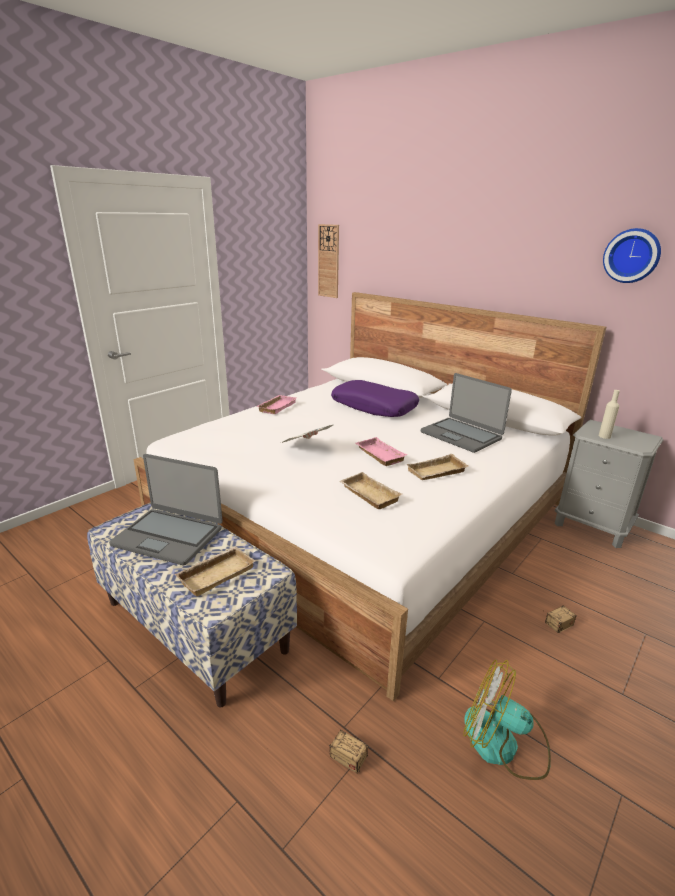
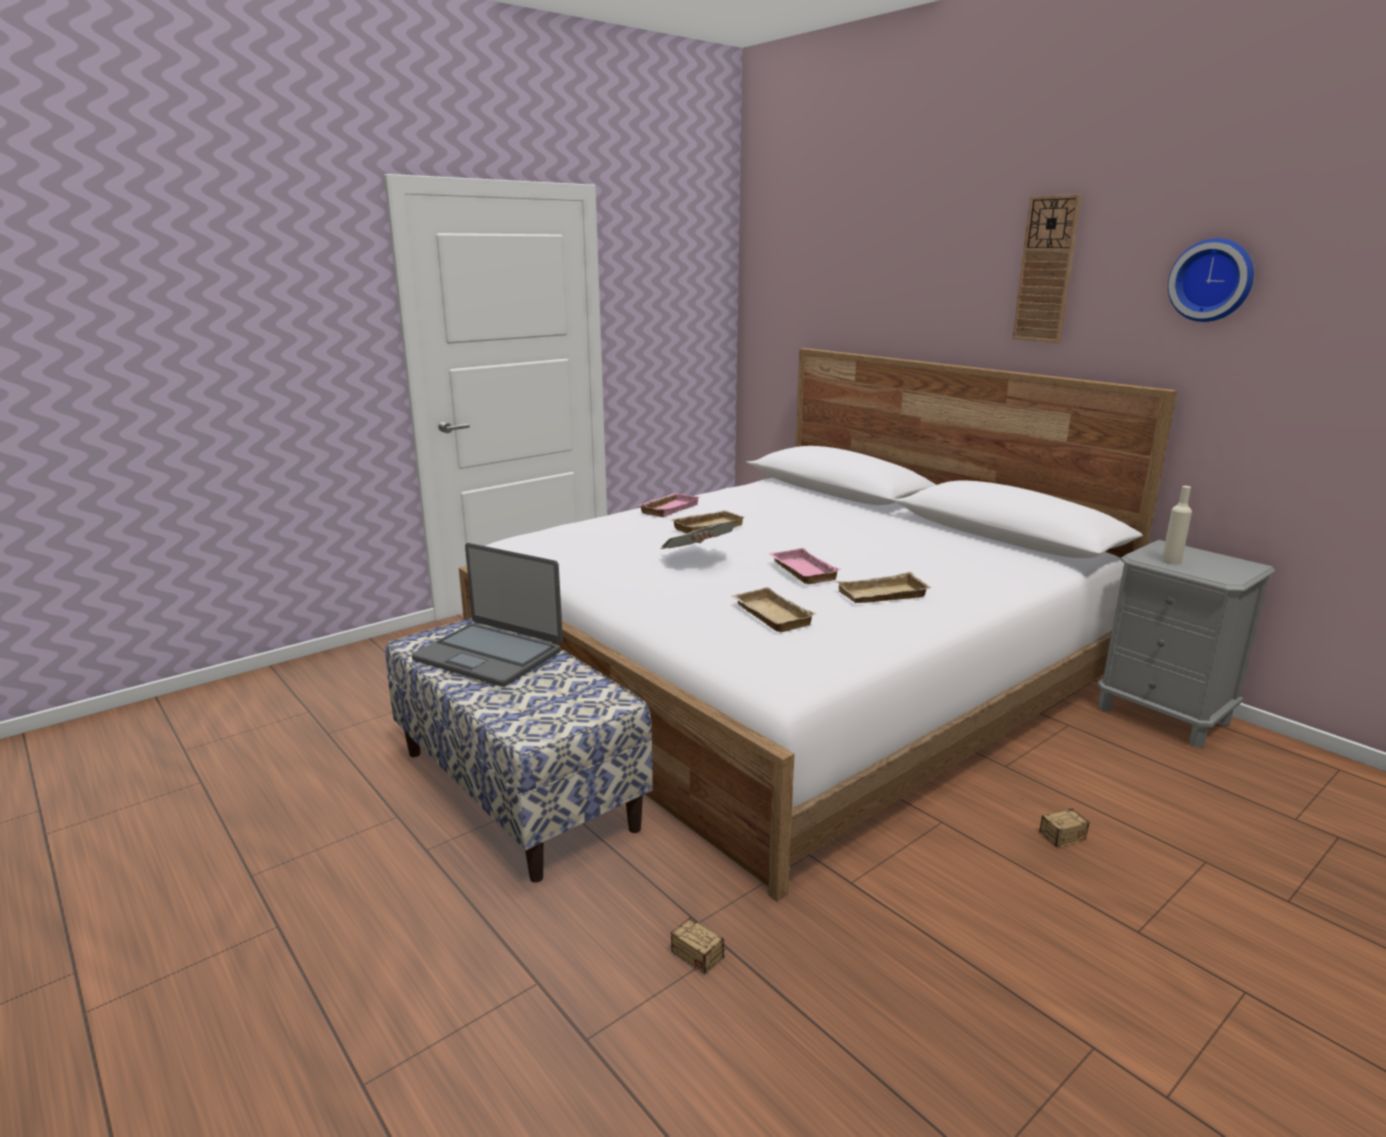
camera: 10 degrees right, 5 degrees down
beige tray [174,546,255,597] -> beige tray moved to [670,510,745,534]
wall clock [318,224,339,298] -> wall clock moved to [1012,194,1082,343]
purple pillow [331,380,419,417] -> none
laptop [421,373,512,453] -> none
fan [463,659,551,780] -> none

